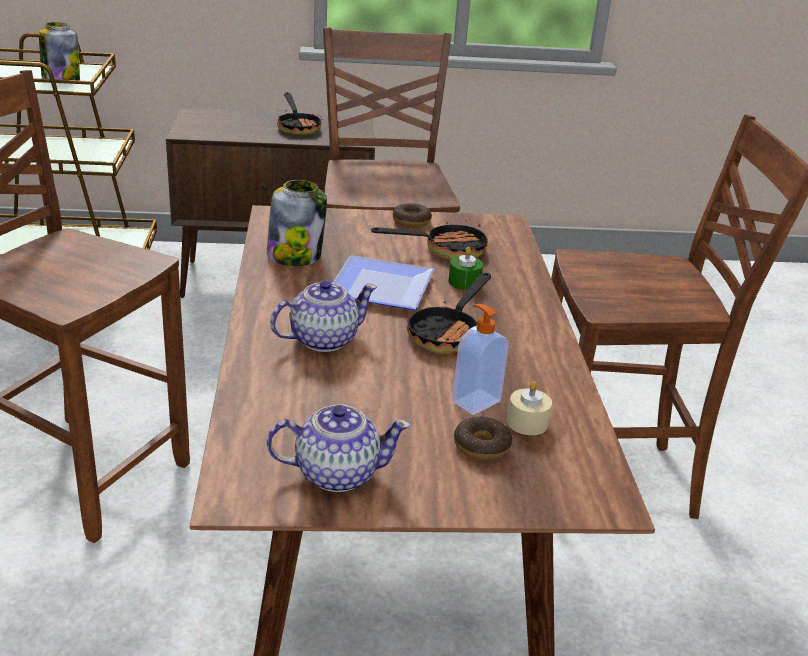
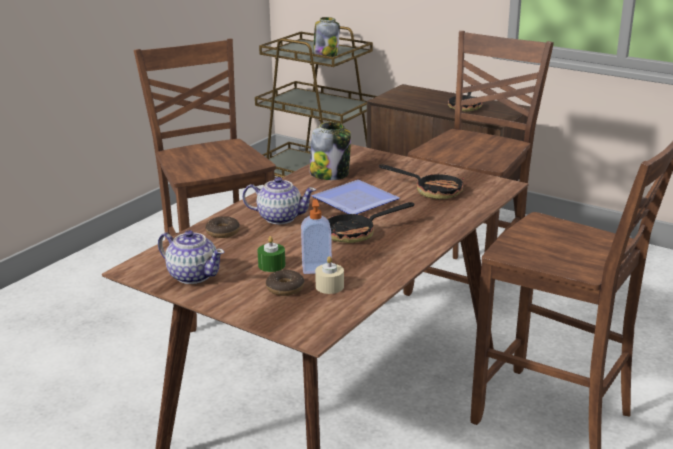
camera: 40 degrees right, 5 degrees down
donut [393,203,432,228] -> donut moved to [205,216,240,238]
green candle [449,247,483,290] -> green candle moved to [257,236,285,272]

